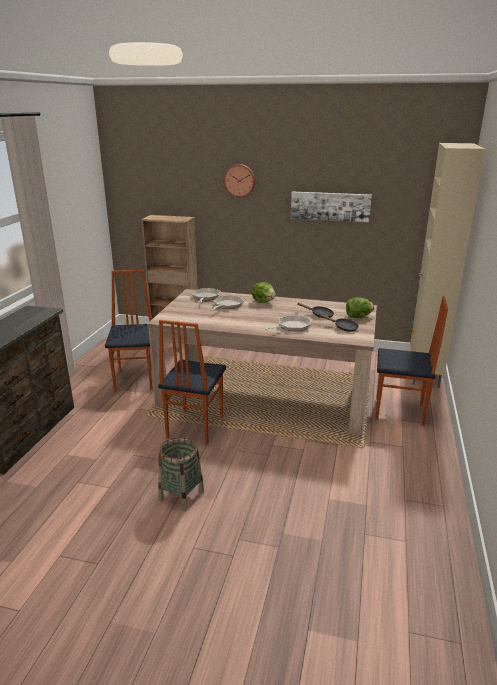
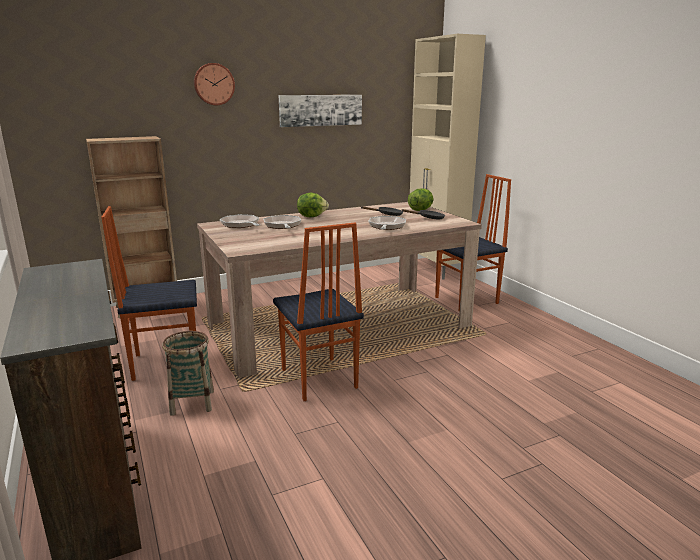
camera: 40 degrees left, 5 degrees down
chair [105,270,152,391] -> chair turned 60 degrees counterclockwise [101,206,197,381]
basket [158,437,204,511] -> basket moved to [162,331,214,416]

